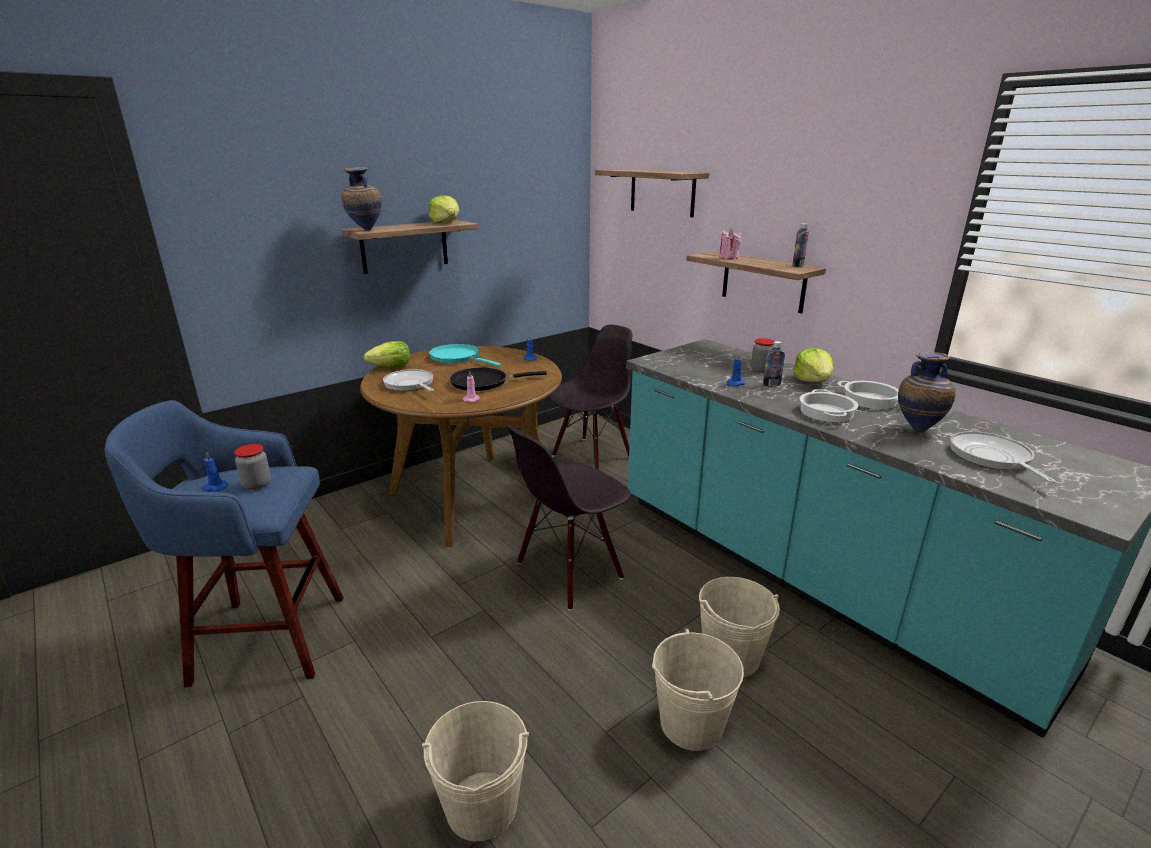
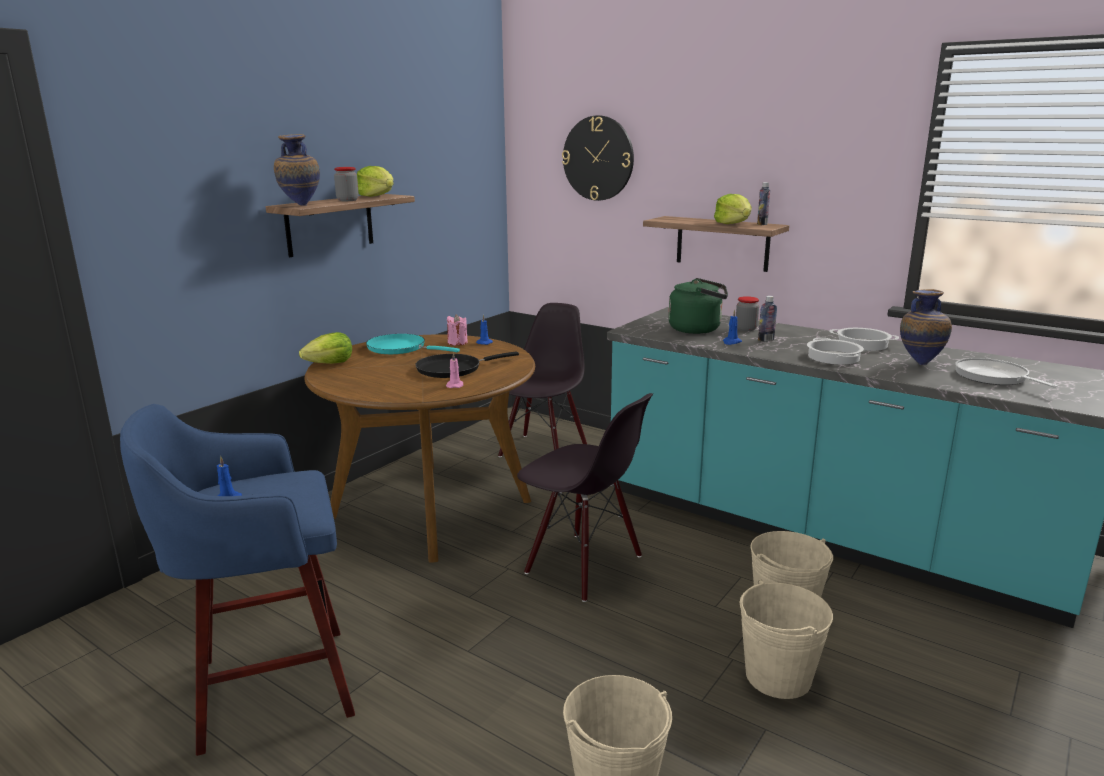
camera: 15 degrees left, 5 degrees down
jar [234,444,271,490] -> jar moved to [334,167,359,201]
frying pan [383,369,434,391] -> none
black chair [506,425,631,611] -> black chair turned 90 degrees counterclockwise [517,393,653,602]
shelf [595,169,709,217] -> wall clock [562,116,634,201]
pink candle [719,229,741,260] -> pink candle moved to [447,315,468,346]
lettuce [793,348,834,382] -> lettuce moved to [714,194,752,224]
none -> green kettle [668,278,728,334]

